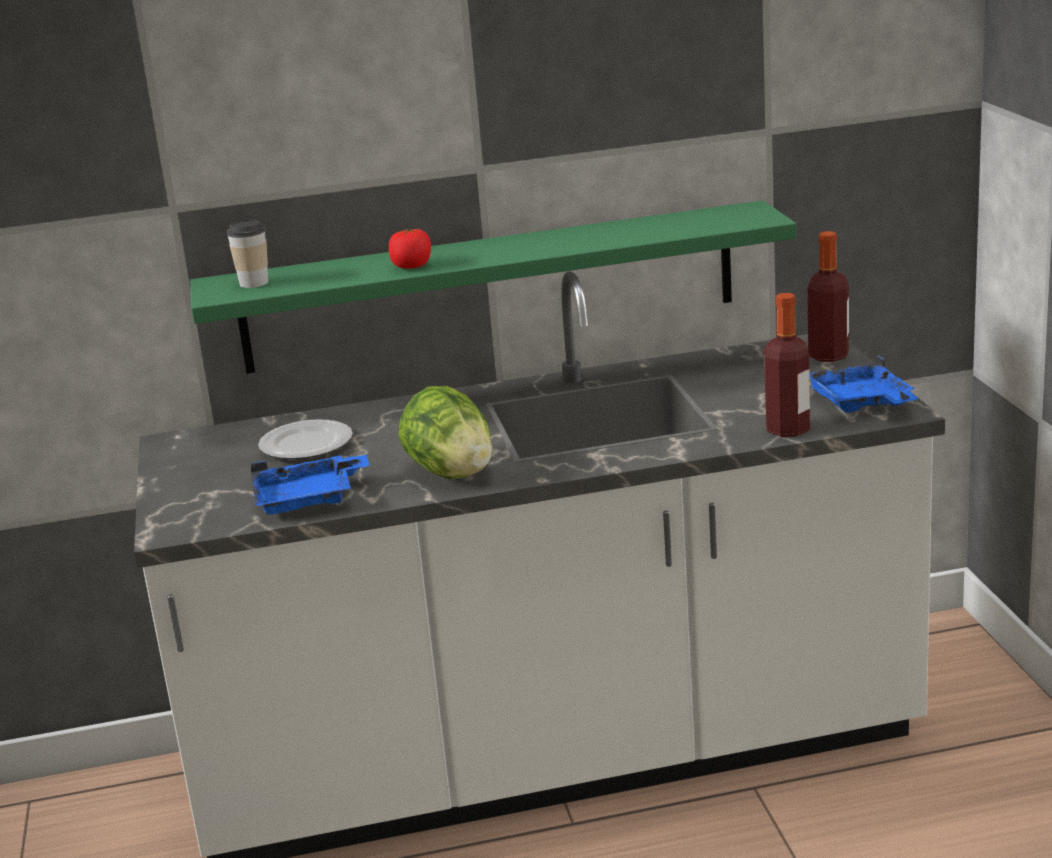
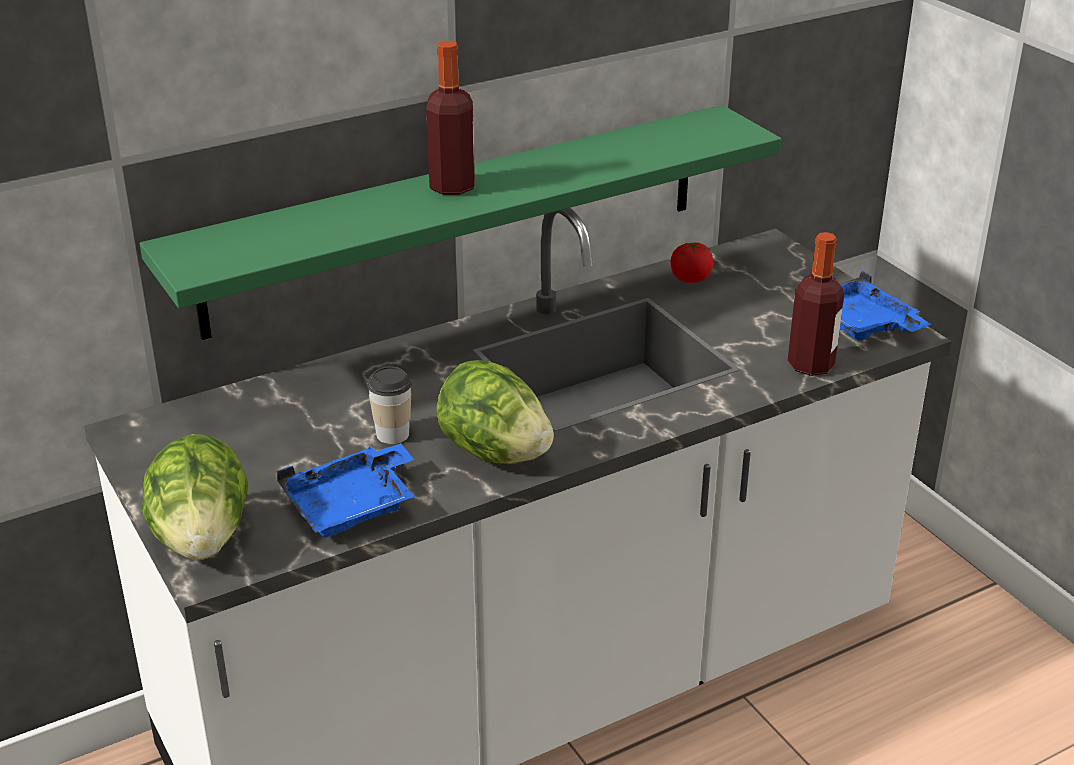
camera: 20 degrees left, 10 degrees up
cup [227,219,268,288] -> cup moved to [367,366,412,444]
plate [258,419,353,459] -> none
tomato [389,228,431,269] -> tomato moved to [670,242,713,283]
bottle [807,231,849,362] -> bottle moved to [426,41,475,195]
none -> lettuce [142,434,249,560]

